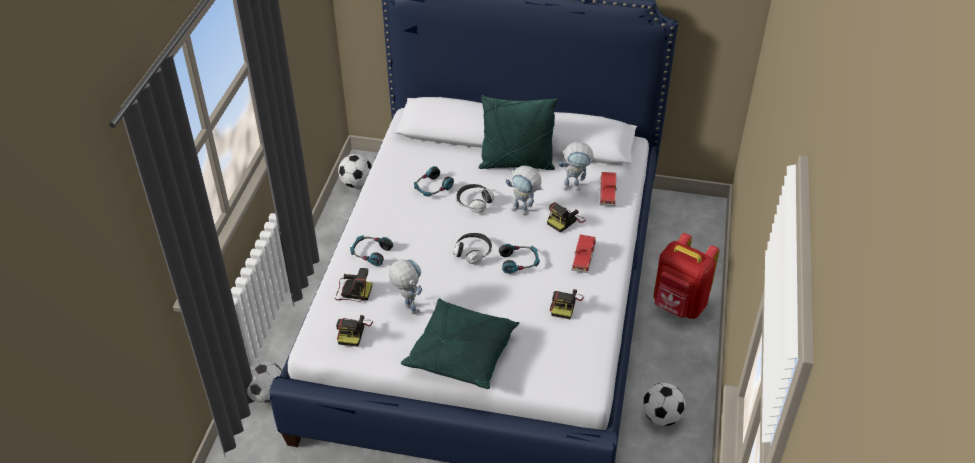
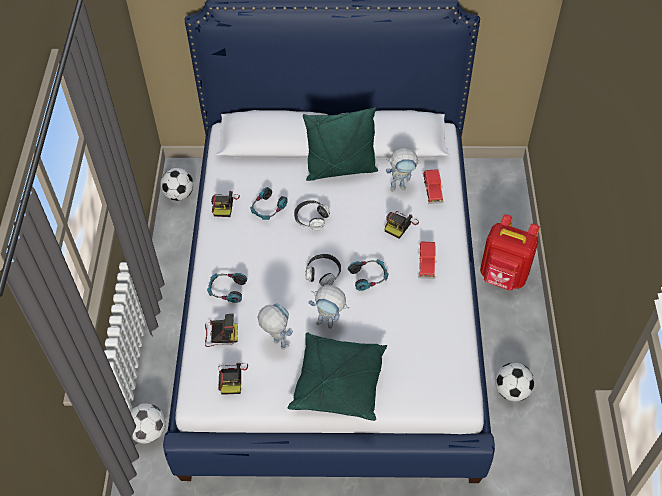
camera: 10 degrees left, 10 degrees up
toy robot [506,166,543,215] -> toy robot moved to [309,285,349,329]
camera [550,289,584,319] -> camera moved to [211,191,240,217]

